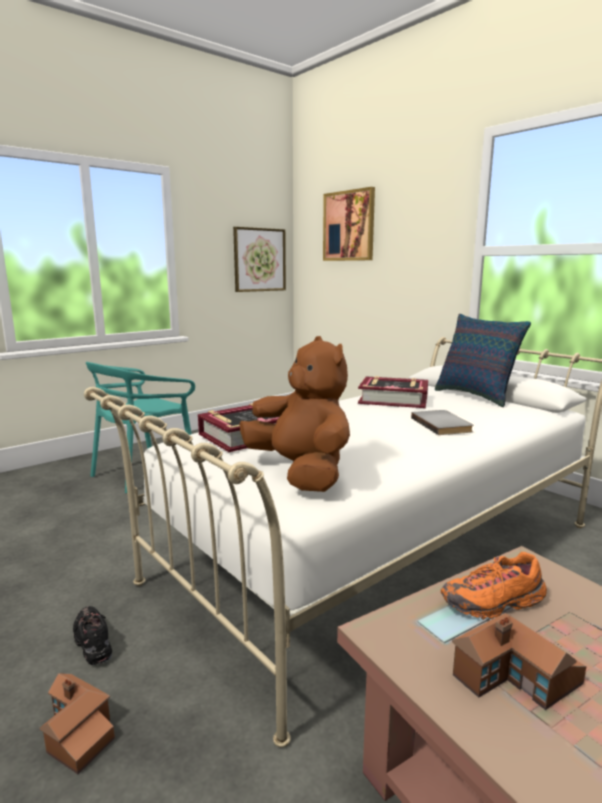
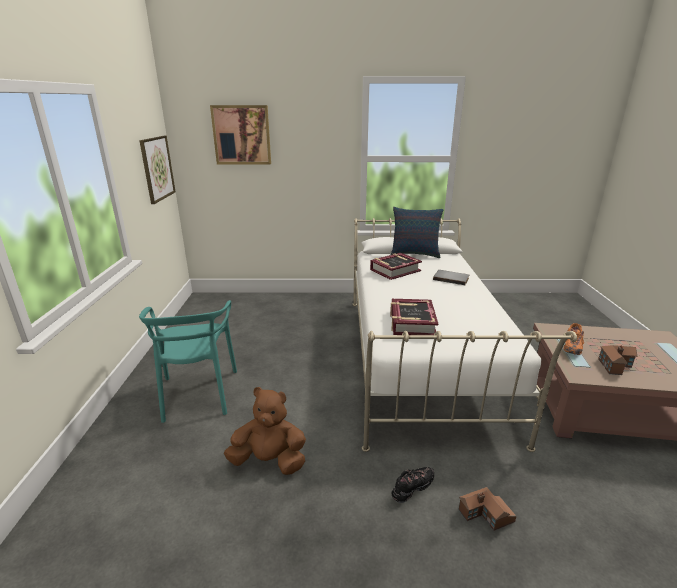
camera: 50 degrees left, 10 degrees up
black shoe [73,606,112,665] -> black shoe turned 135 degrees clockwise [392,467,434,503]
brown plush toy [239,336,350,492] -> brown plush toy moved to [224,387,306,475]

